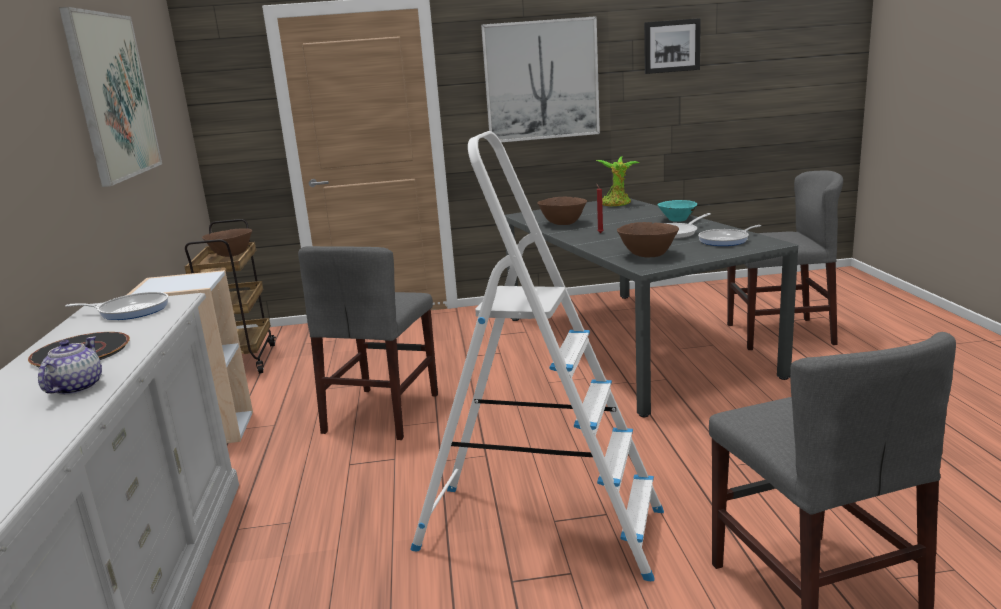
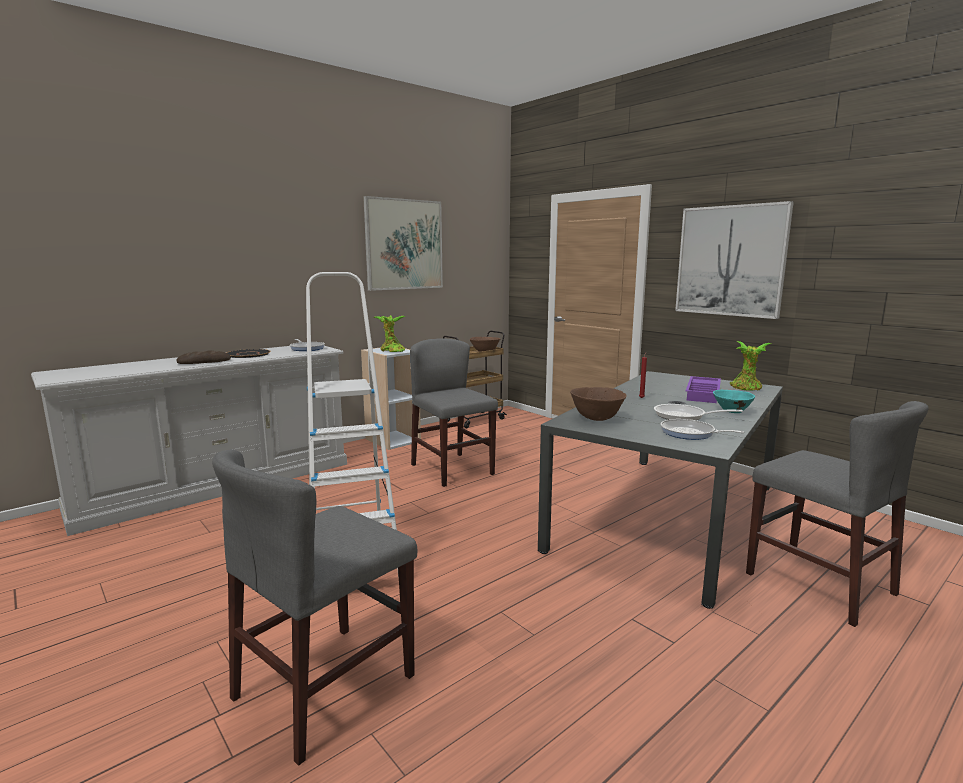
camera: 55 degrees right, 5 degrees down
teapot [38,337,102,395] -> bread [176,351,231,364]
grey chair [298,246,438,440] -> grey chair turned 75 degrees clockwise [410,338,498,487]
brown bowl [537,197,587,225] -> none
picture [644,18,701,74] -> none
none -> potted plant [373,315,405,352]
none -> purple tray [686,376,721,403]

